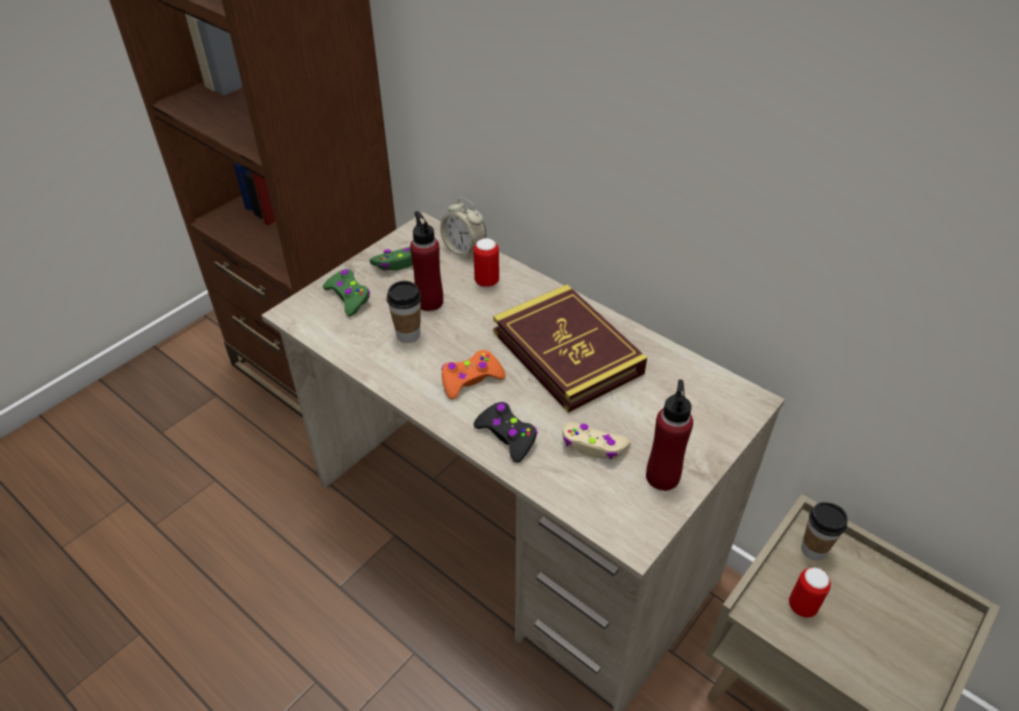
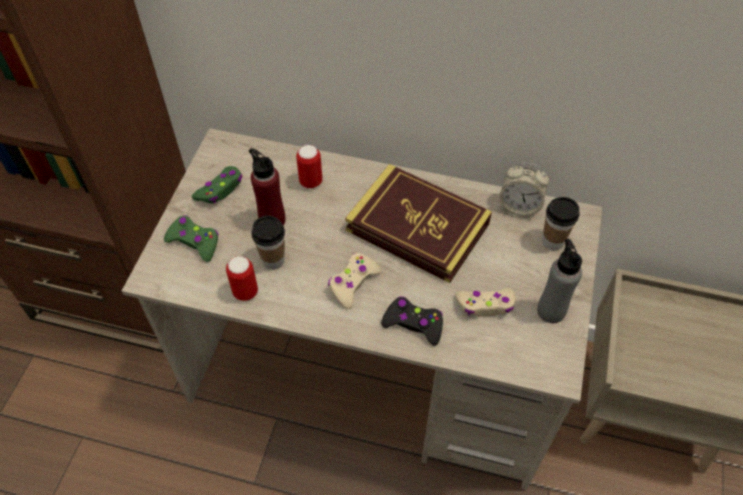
camera: 25 degrees left, 10 degrees up
alarm clock [440,198,486,260] -> alarm clock moved to [499,163,549,216]
orange game controller [441,350,506,399] -> beige game controller [328,253,382,309]
red bottle [646,380,693,491] -> grey bottle [537,239,582,323]
can [789,567,831,618] -> can moved to [226,256,258,301]
cup [801,502,848,561] -> cup moved to [542,197,579,250]

